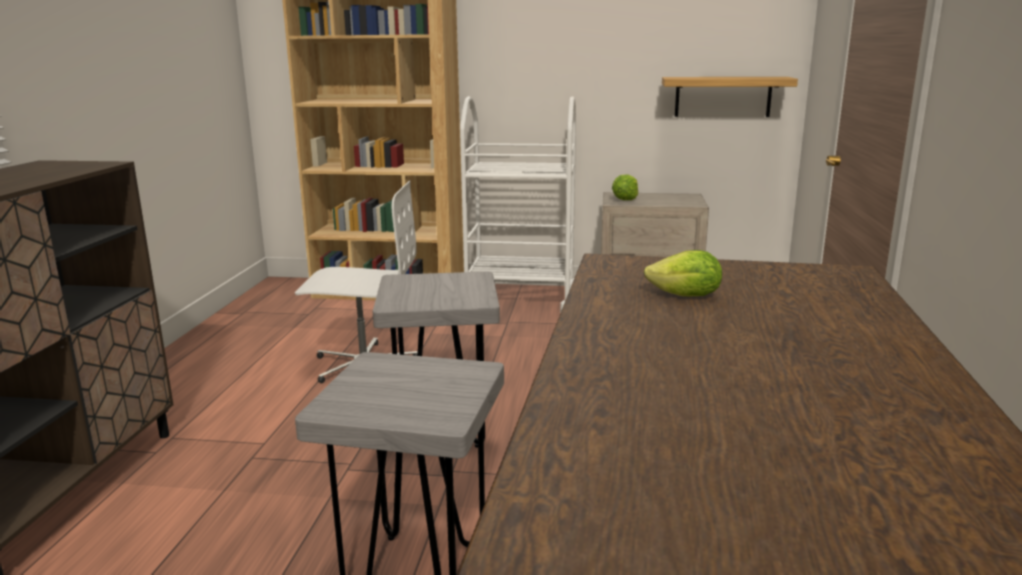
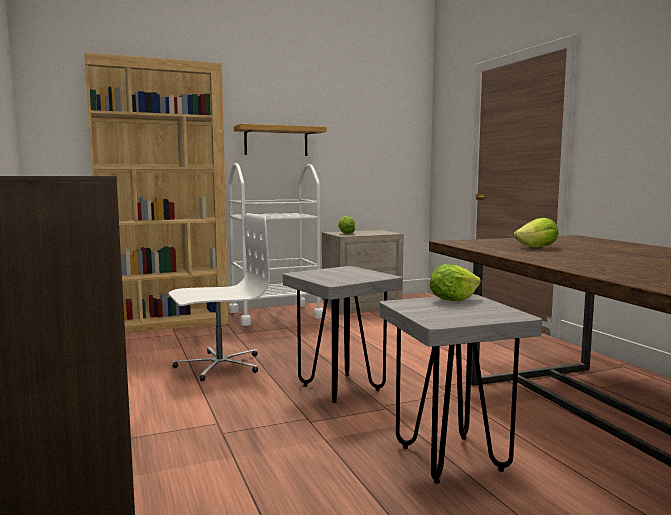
camera: 30 degrees left, 10 degrees down
shelf [662,77,798,117] -> shelf moved to [234,124,327,156]
none -> lettuce [430,264,481,302]

